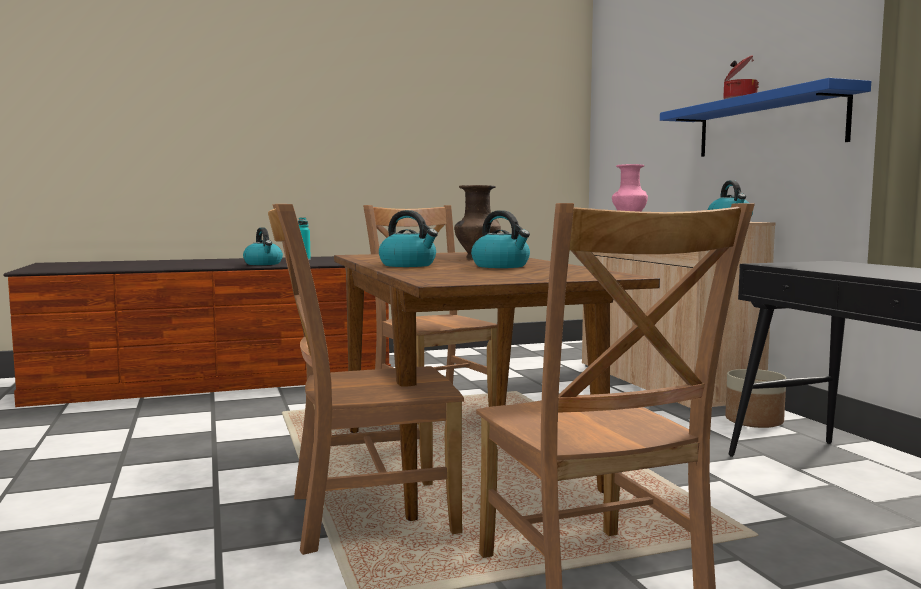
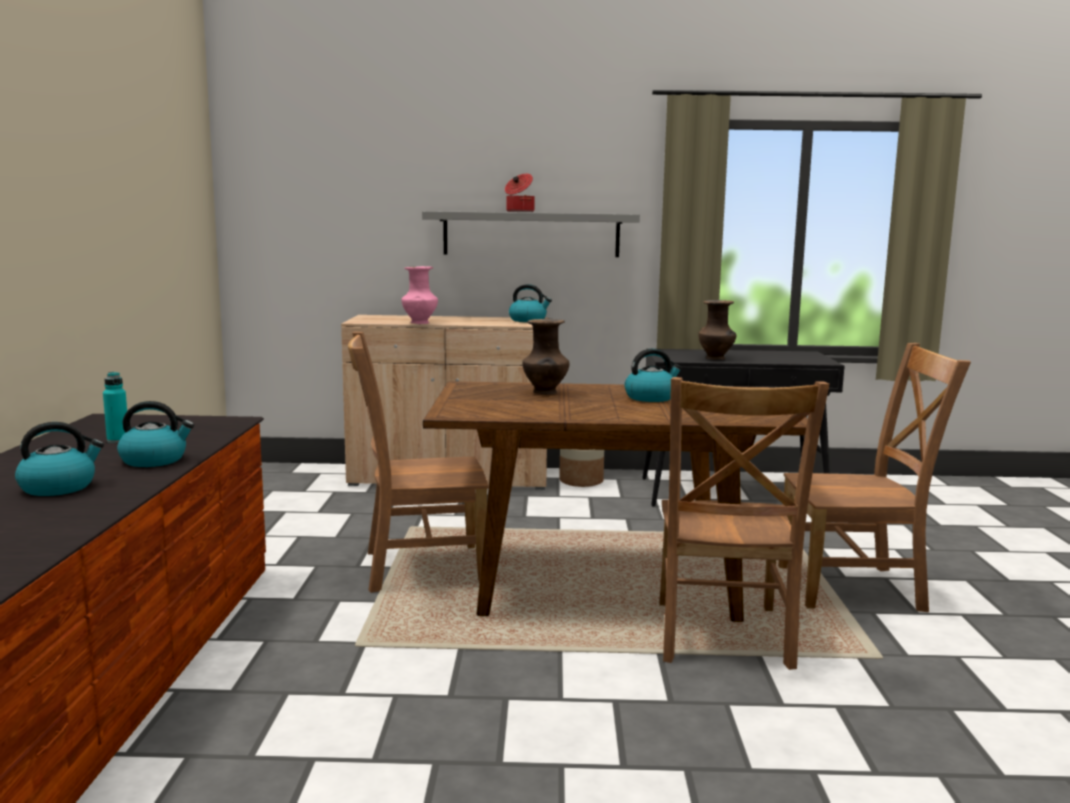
camera: 70 degrees left, 5 degrees up
kettle [379,210,438,267] -> kettle moved to [15,422,104,496]
blue shelf [660,78,871,157] -> grey shelf [422,211,640,257]
none -> brown vase [698,300,737,360]

